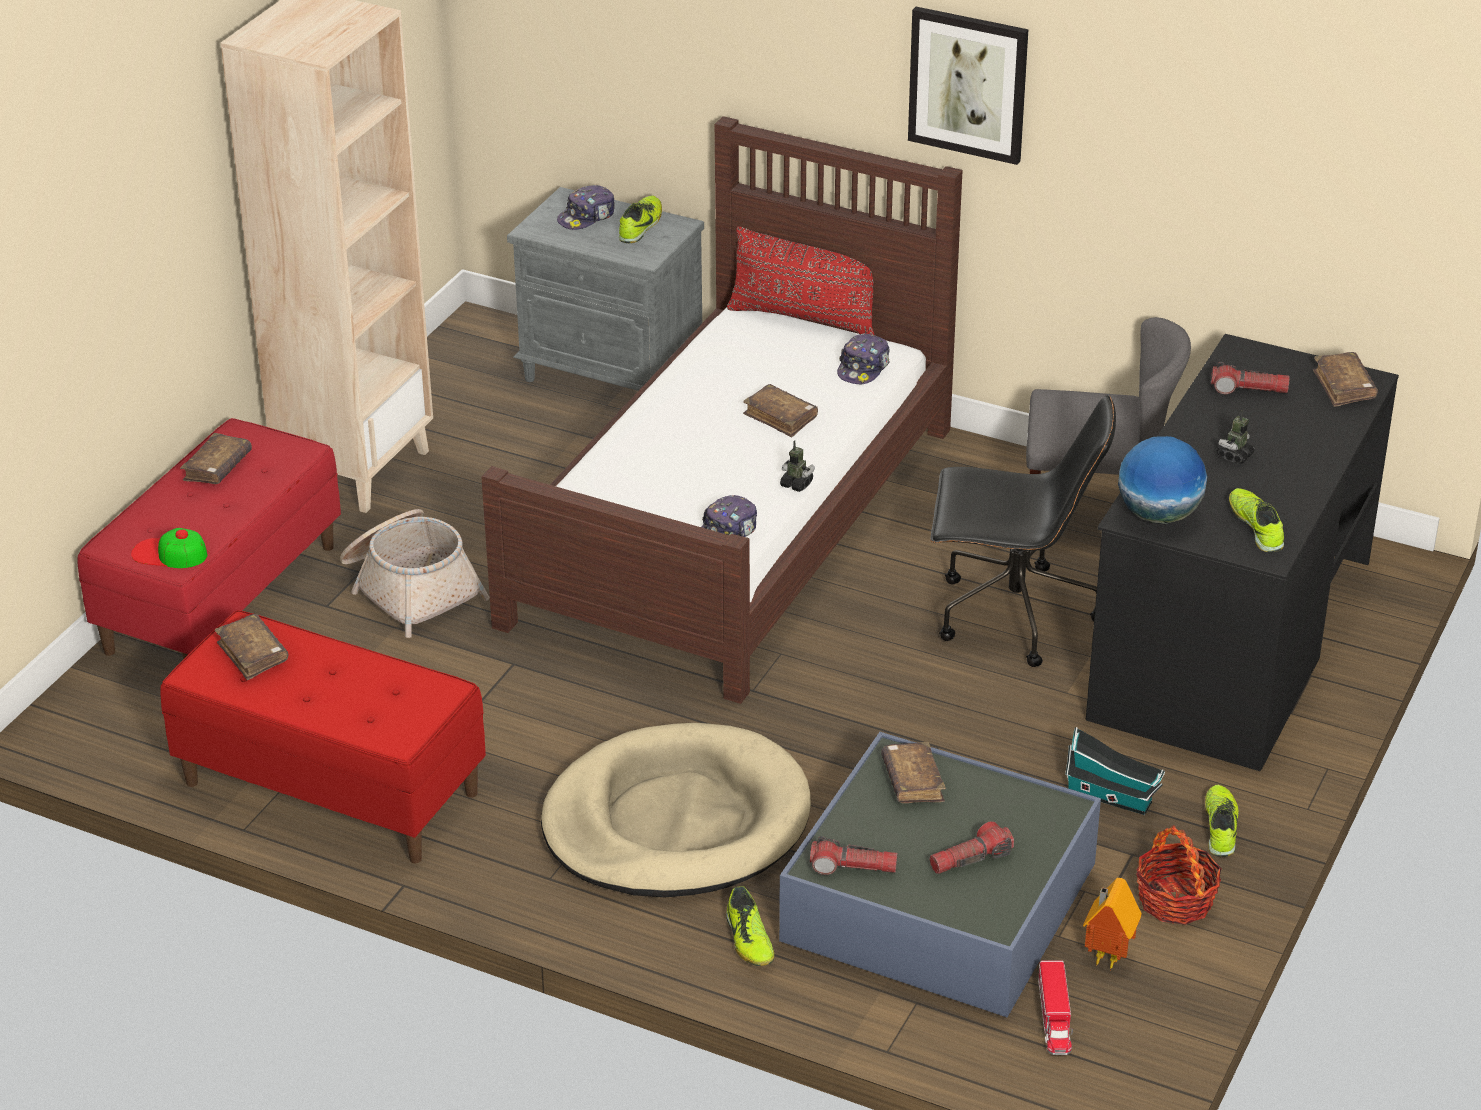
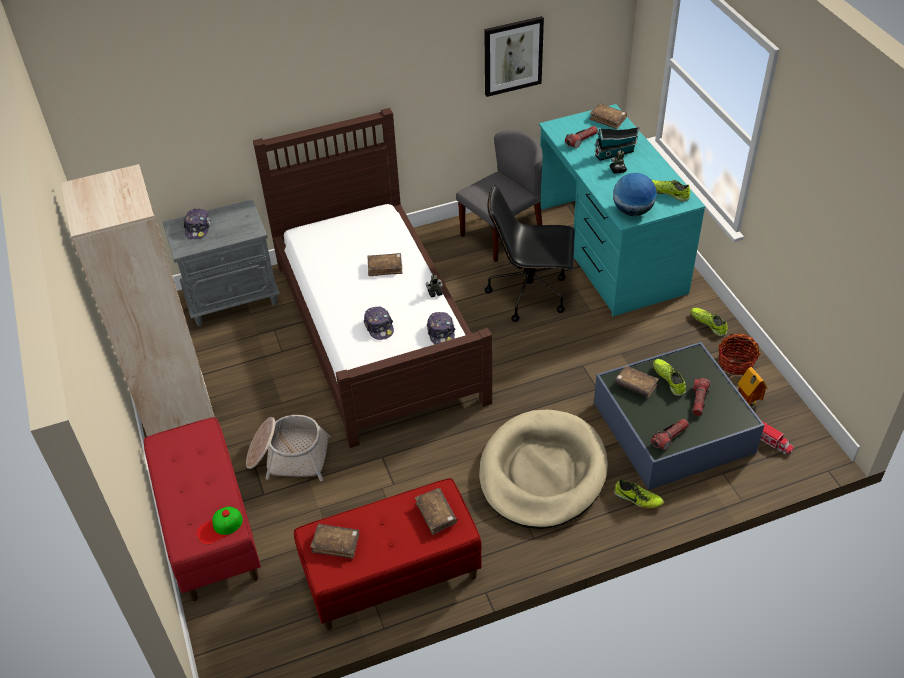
camera: 45 degrees left, 10 degrees up
brown book [180,433,252,484] -> brown book moved to [415,488,457,535]
shoe [619,196,662,243] -> shoe moved to [653,359,686,396]
red pillow [727,226,874,335] -> none
cap [837,333,890,384] -> cap moved to [364,307,394,340]
picture [908,7,1029,165] -> picture moved to [484,16,544,97]
black office chair [931,395,1116,667] -> black office chair turned 135 degrees counterclockwise [485,184,575,322]
toy house [1065,727,1165,815] -> toy house moved to [594,127,639,161]
black desk [1086,334,1399,771] -> turquoise desk [539,104,705,316]

